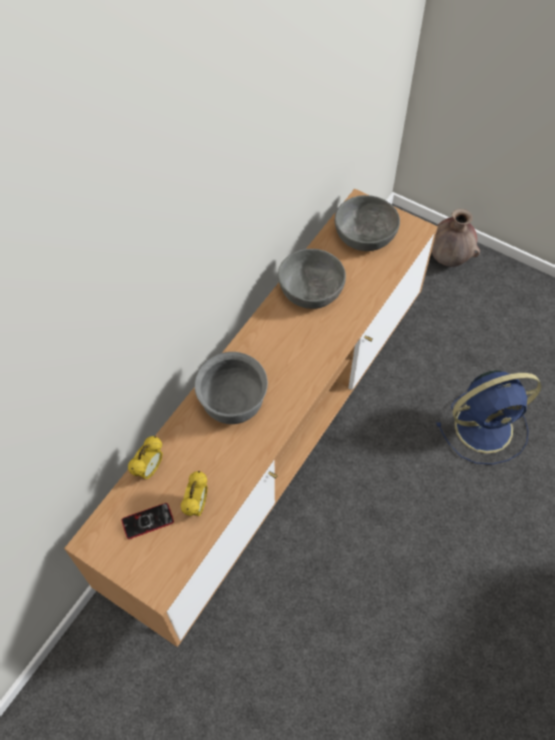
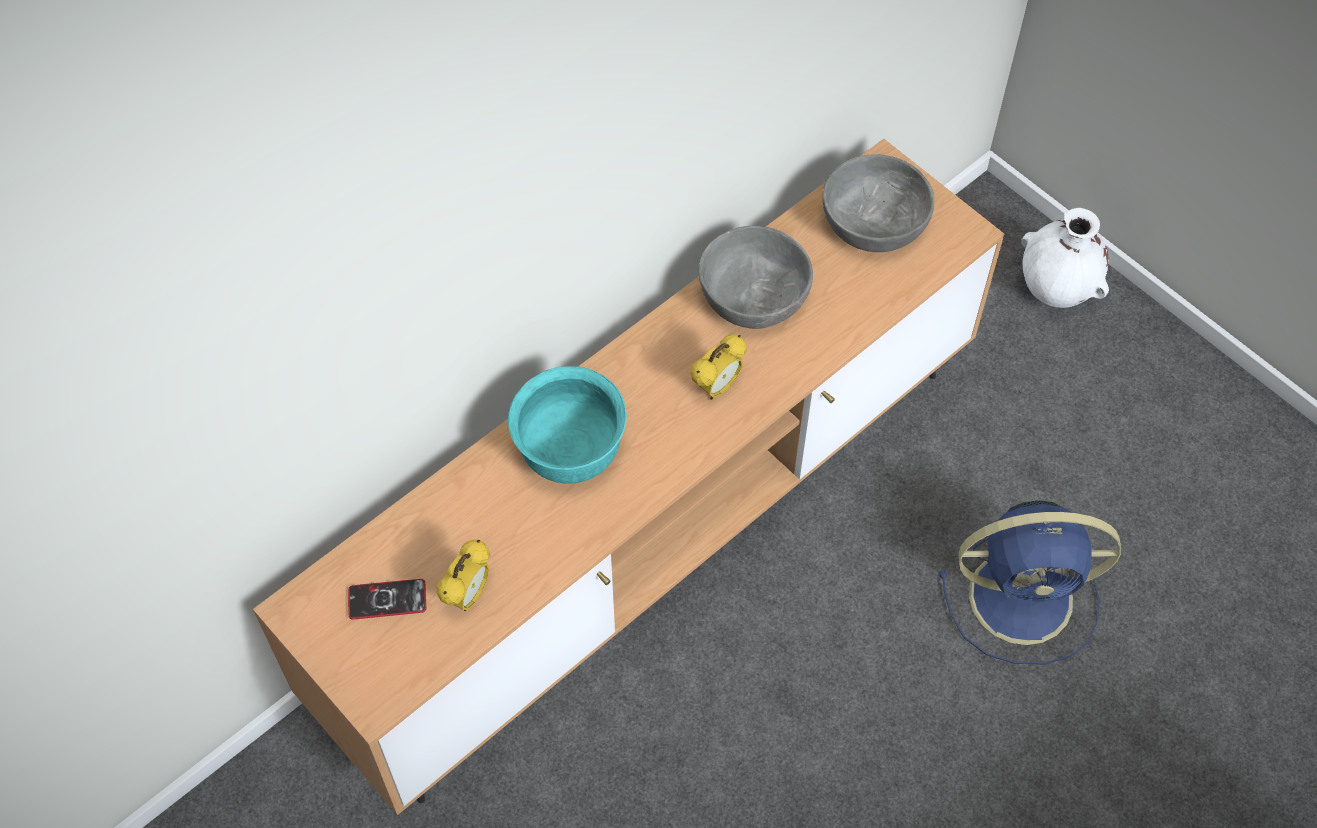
camera: 15 degrees right, 0 degrees up
alarm clock [128,436,163,479] -> alarm clock moved to [690,334,747,400]
grey bowl [194,352,268,424] -> turquoise bowl [508,366,627,484]
brown vase [431,209,480,267] -> white vase [1021,208,1109,308]

